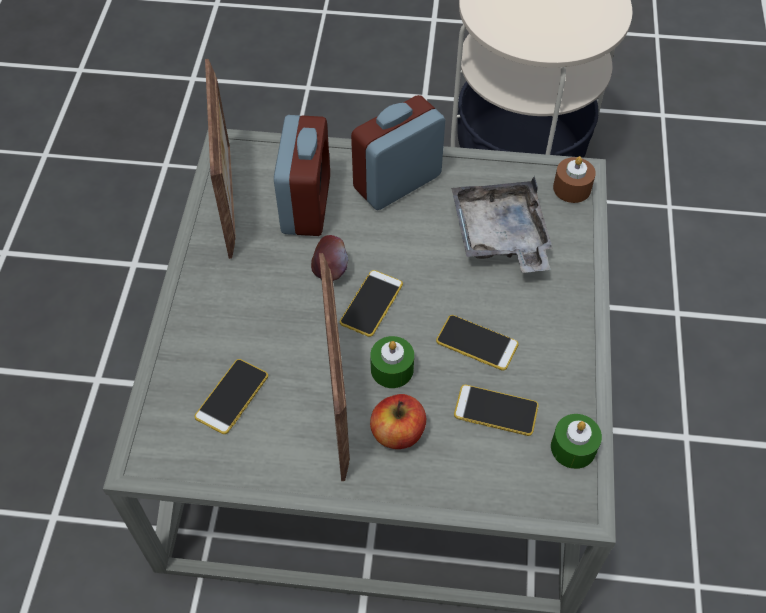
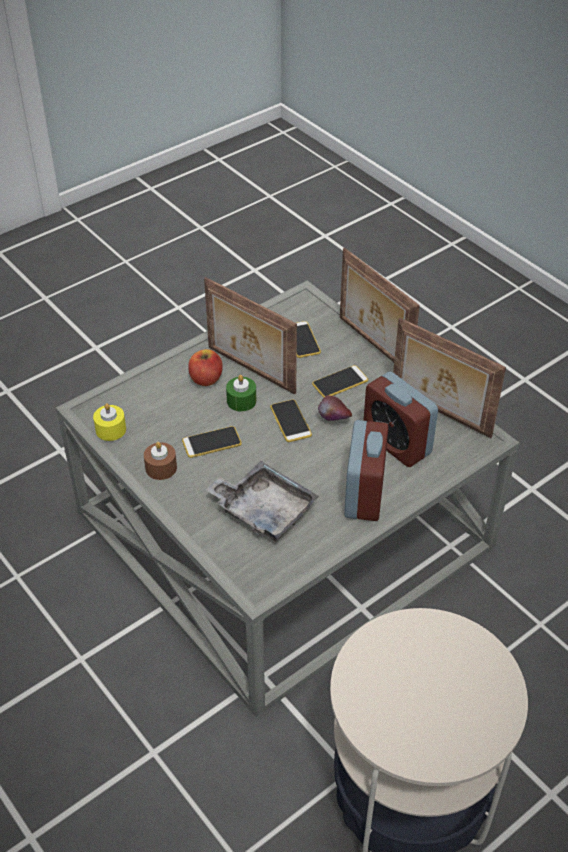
camera: 135 degrees right, 10 degrees down
phone [454,385,539,436] -> phone moved to [312,365,368,398]
green candle [551,414,602,469] -> yellow candle [93,403,126,441]
brown candle [553,156,596,203] -> brown candle moved to [144,442,177,480]
none -> picture frame [340,248,420,362]

